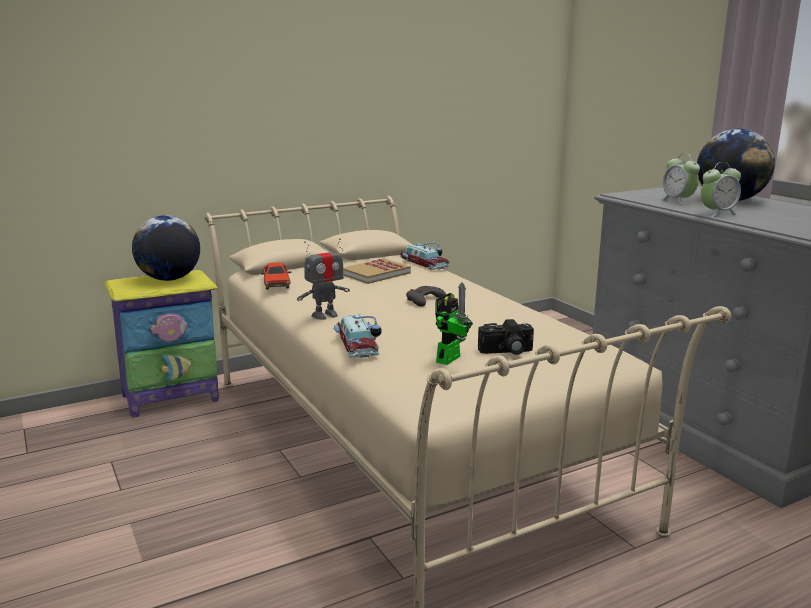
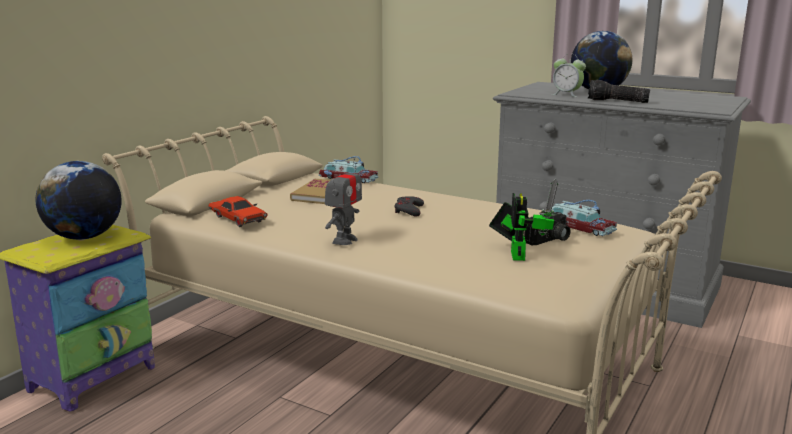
camera: 30 degrees left, 0 degrees up
toy car [332,313,381,358] -> toy car moved to [551,200,617,236]
alarm clock [701,162,741,217] -> flashlight [588,80,650,103]

